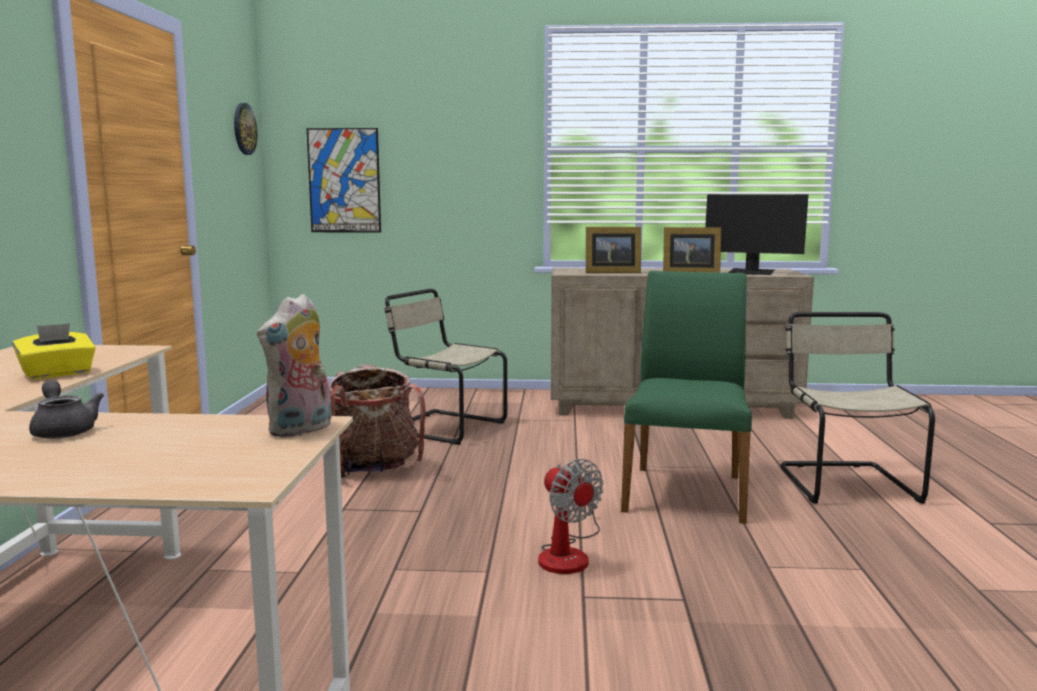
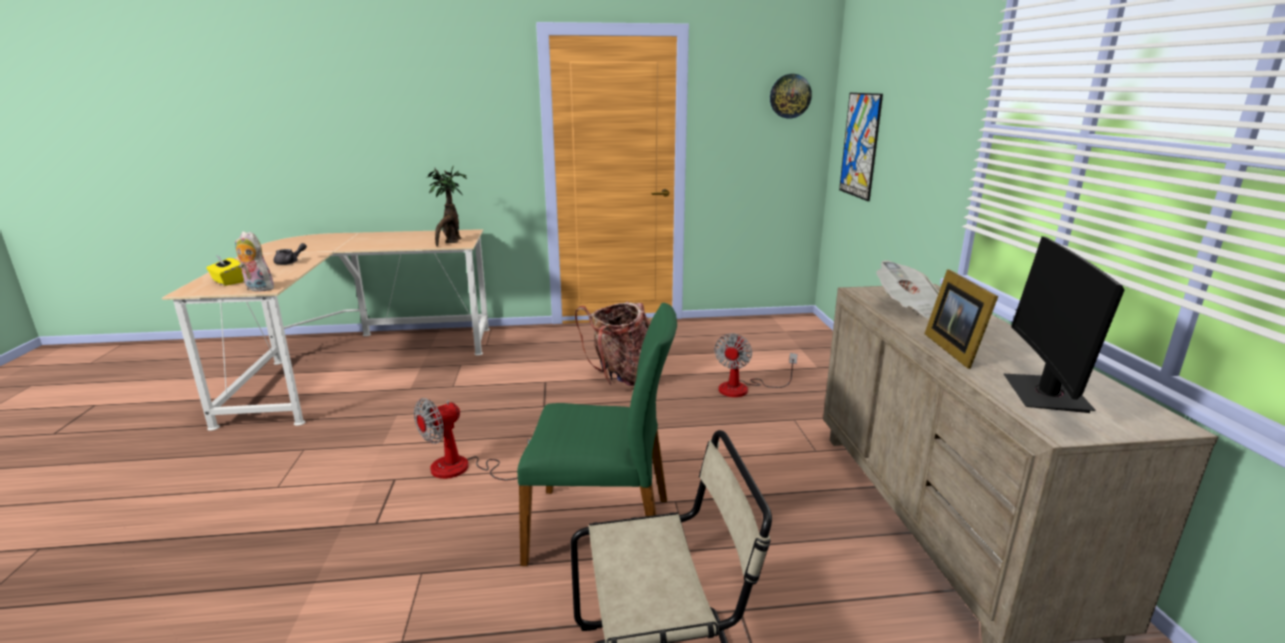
camera: 80 degrees right, 10 degrees up
yellow tissue box [12,323,96,380] -> yellow tissue box moved to [206,254,244,286]
beige chair [385,289,507,445] -> fan [714,333,798,397]
picture frame [586,227,641,273] -> newspaper [876,260,939,319]
none -> potted plant [426,166,467,246]

